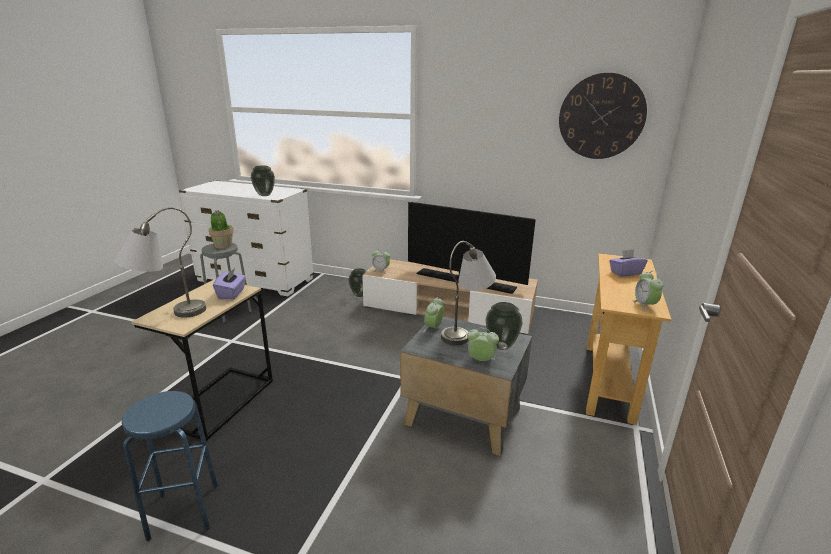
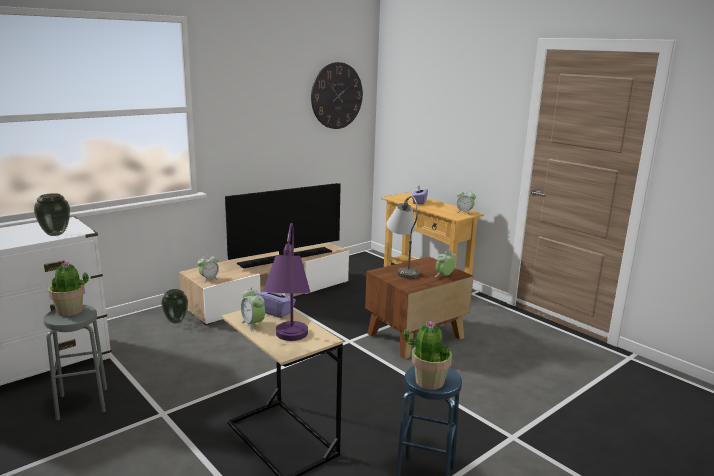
camera: 60 degrees left, 5 degrees down
grey table lamp [114,207,206,318] -> purple table lamp [263,223,310,341]
grey side table [400,316,532,456] -> brown side table [365,256,473,359]
alarm clock [423,297,444,333] -> alarm clock moved to [241,287,265,332]
vase [486,302,523,350] -> none
none -> potted plant [403,321,452,390]

